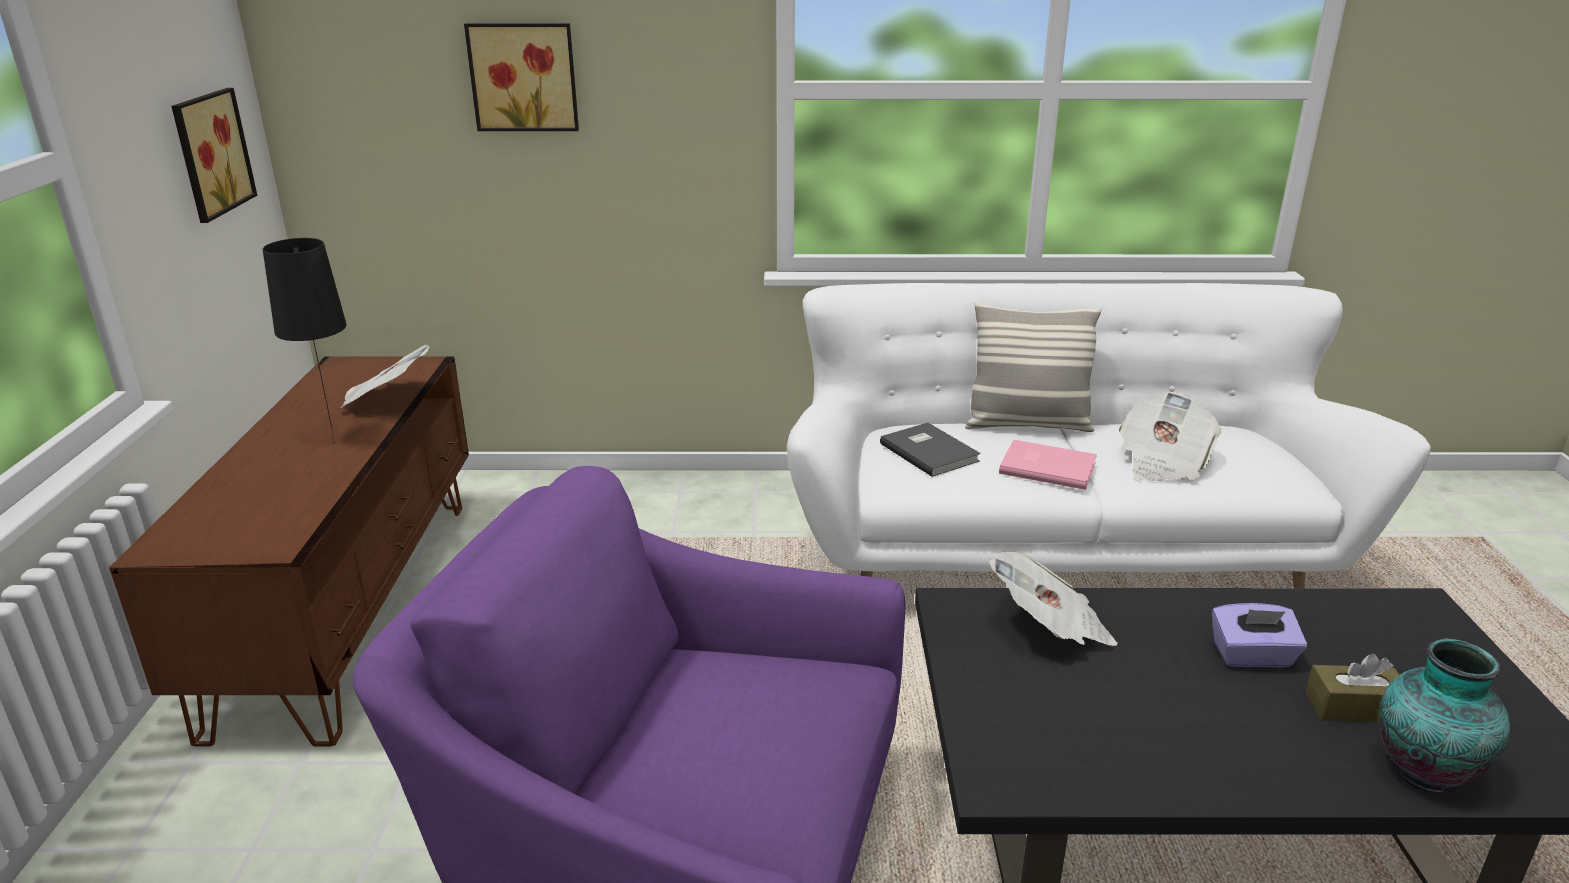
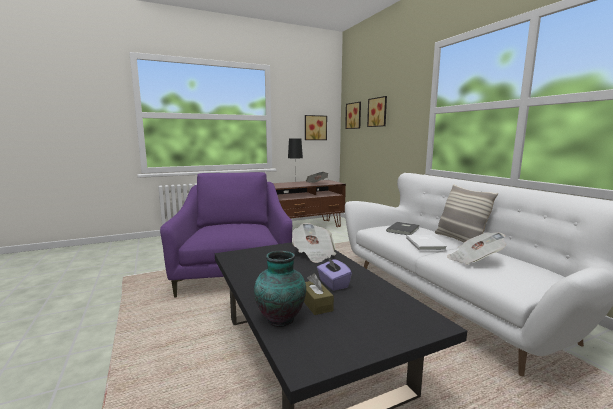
camera: 65 degrees right, 15 degrees down
pink book [999,440,1097,490] -> white book [406,235,447,250]
none -> picture [345,102,361,129]

